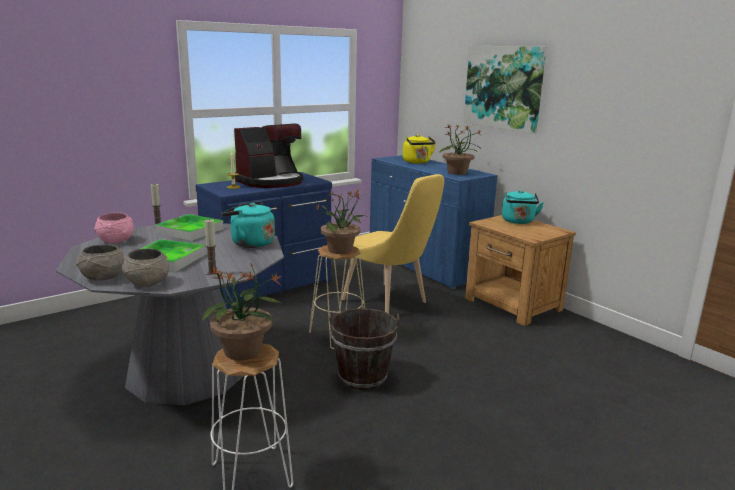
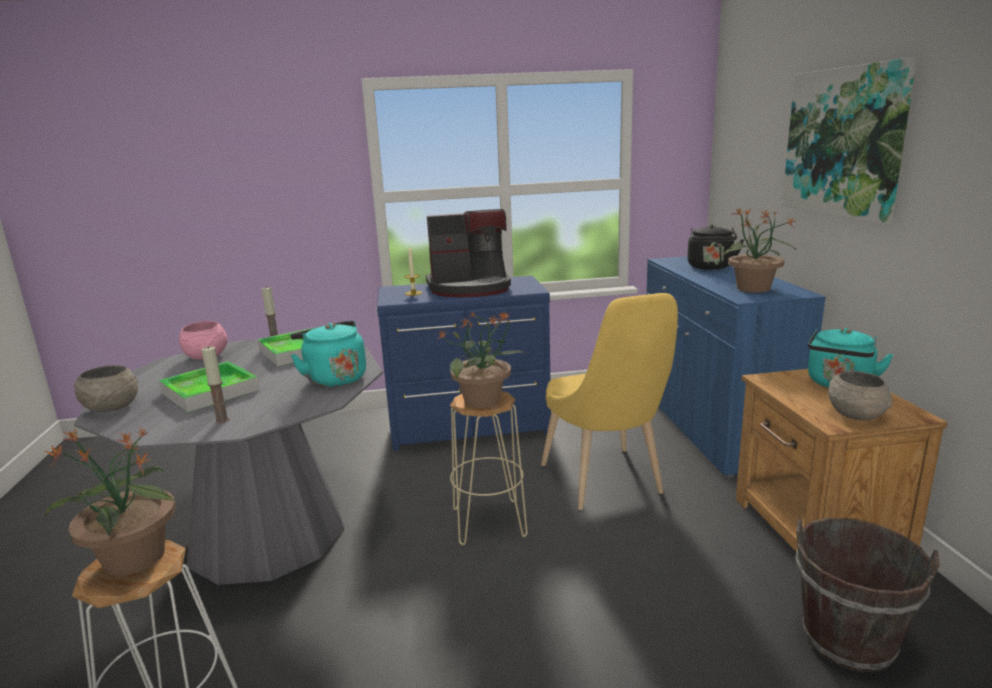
camera: 30 degrees right, 0 degrees up
grey bowl [122,248,169,287] -> grey bowl moved to [828,371,892,420]
brown bucket [329,308,400,390] -> brown bucket moved to [795,518,940,672]
yellow kettle [403,134,436,164] -> black kettle [687,224,745,270]

